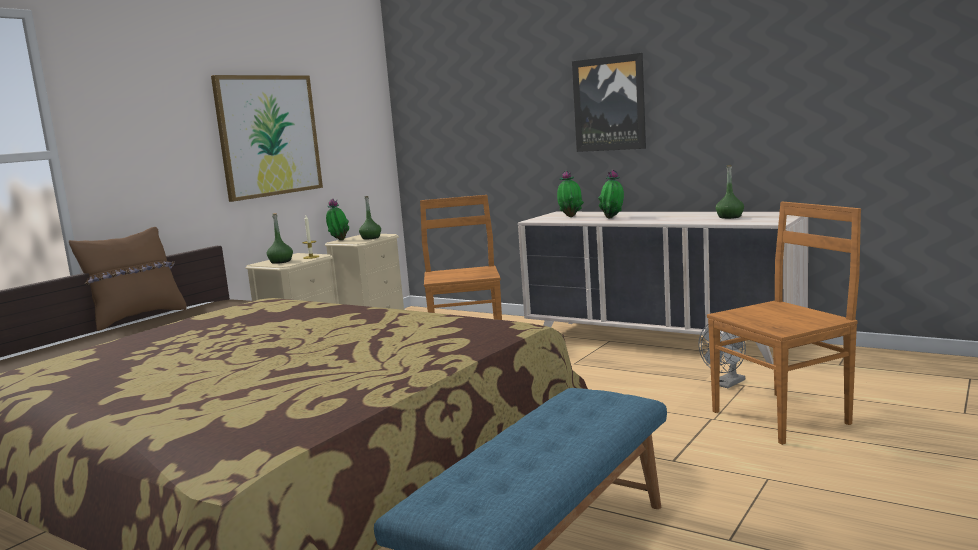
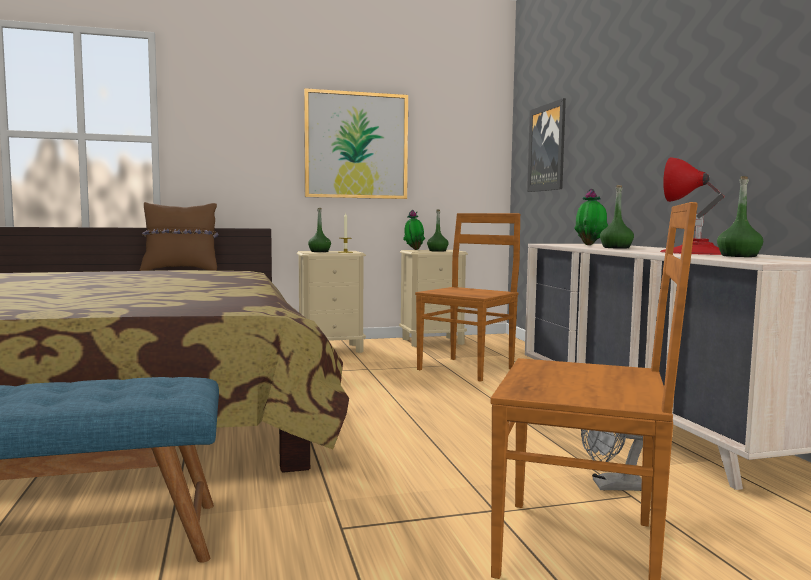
camera: 40 degrees right, 5 degrees down
picture [572,53,646,152] -> picture moved to [527,98,566,192]
potted plant [598,169,624,219] -> green bottle [600,185,634,249]
none -> red table lamp [660,157,725,255]

